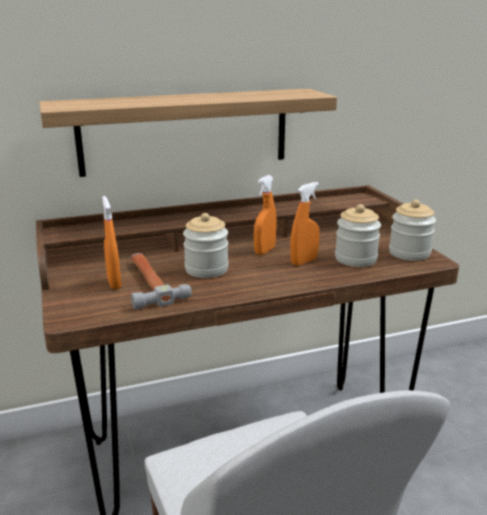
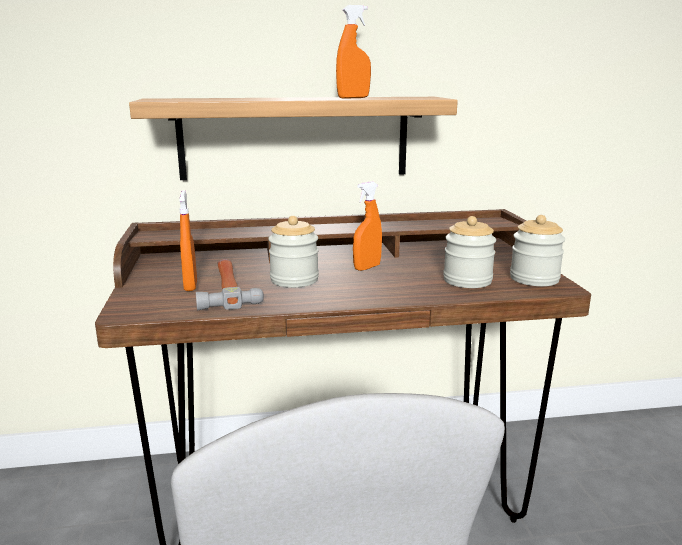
camera: 10 degrees right, 5 degrees down
orange spray bottle [290,182,320,266] -> orange spray bottle moved to [336,5,371,99]

